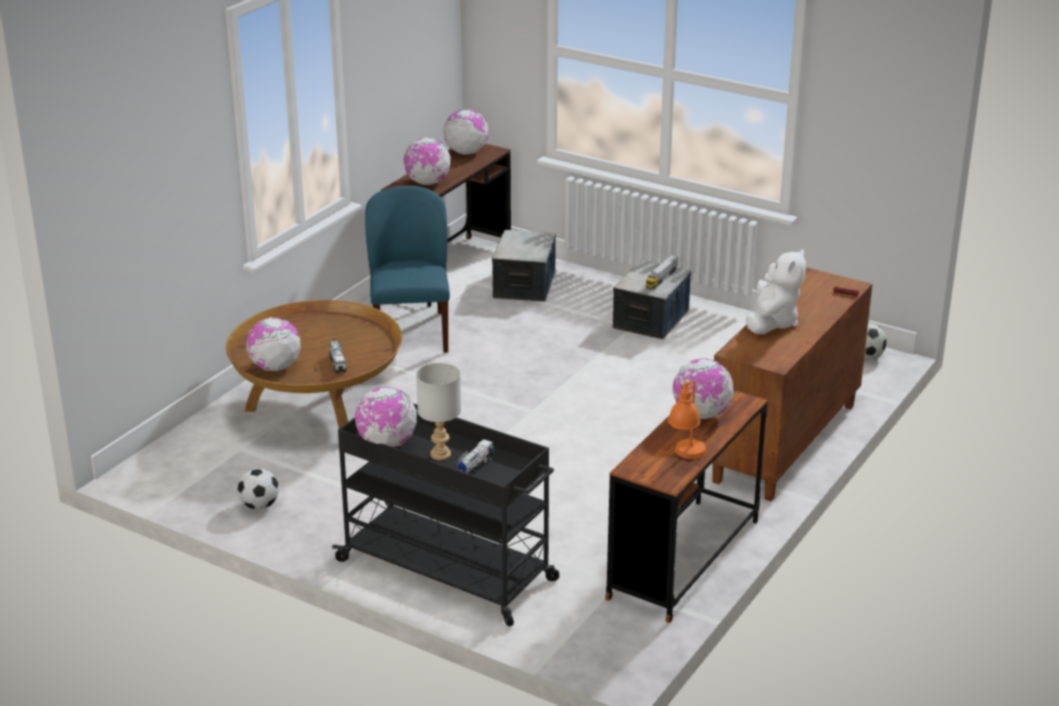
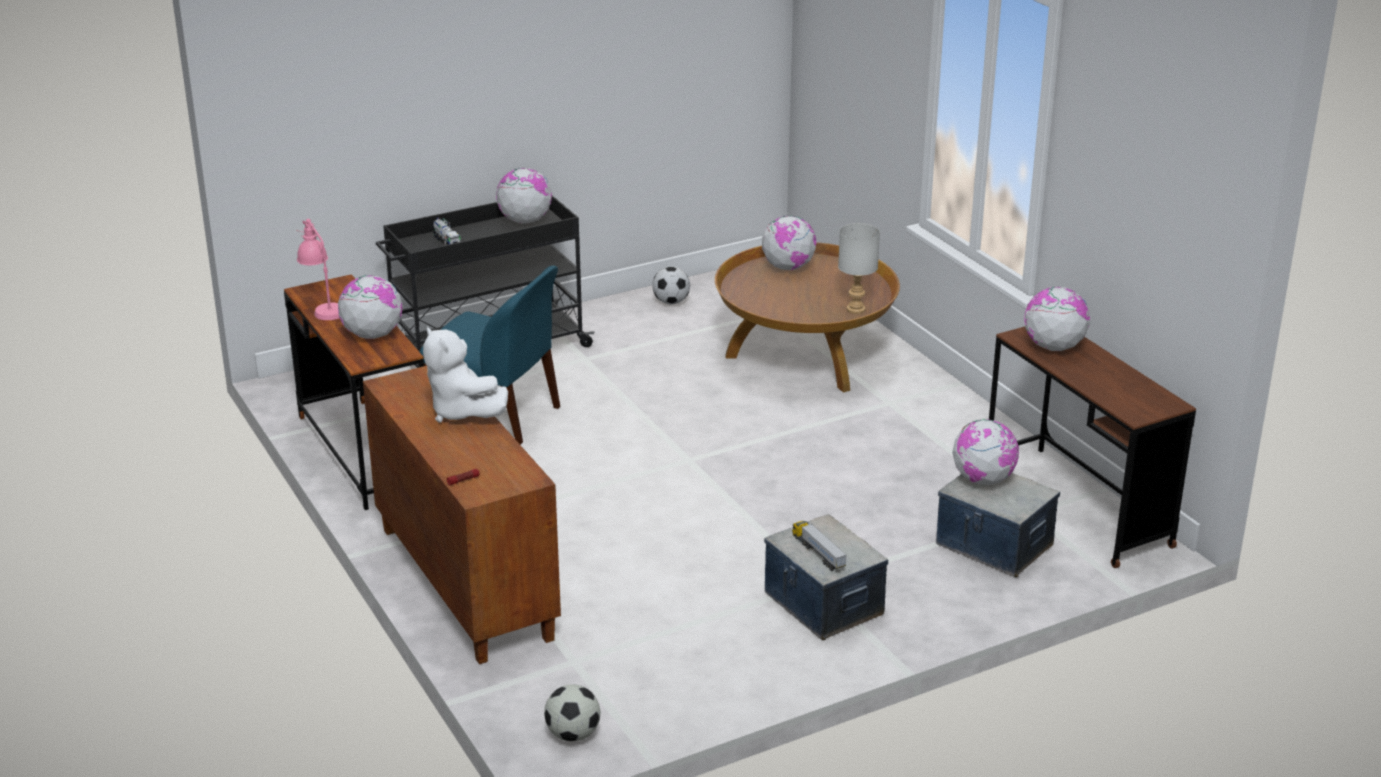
camera: 120 degrees right, 0 degrees up
toy truck [329,339,346,373] -> none
blue chair [365,186,450,353] -> blue chair moved to [420,265,560,445]
grey table lamp [416,363,461,460] -> grey table lamp moved to [838,223,880,314]
globe [444,109,489,155] -> globe moved to [952,419,1019,485]
orange table lamp [668,381,707,459] -> pink table lamp [296,219,339,320]

